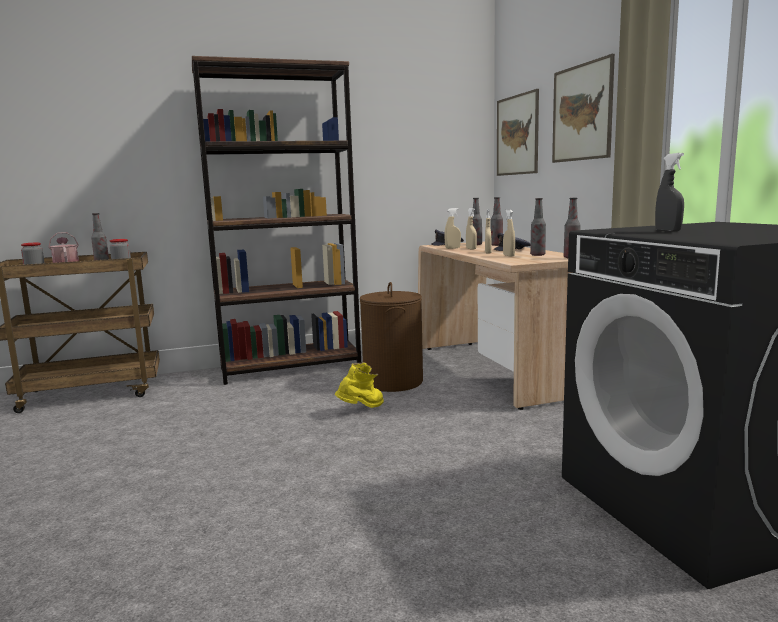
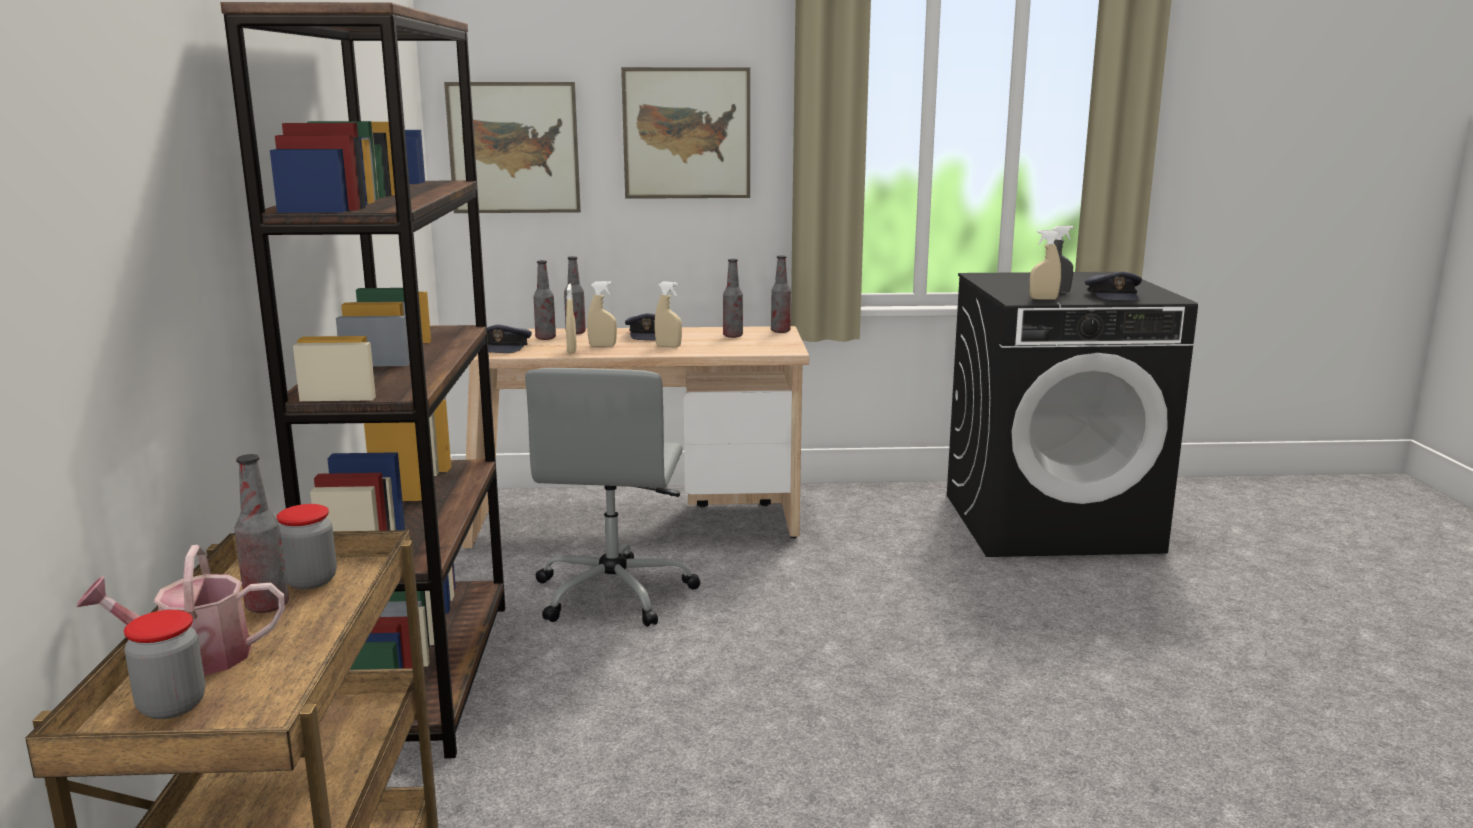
camera: 75 degrees left, 5 degrees up
yellow boot [335,362,384,408] -> none
brown laundry basket [360,282,423,392] -> grey office chair [525,368,701,627]
beige spray bottle [503,209,515,257] -> beige spray bottle moved to [1030,230,1061,300]
none -> grey cap [1085,271,1142,301]

